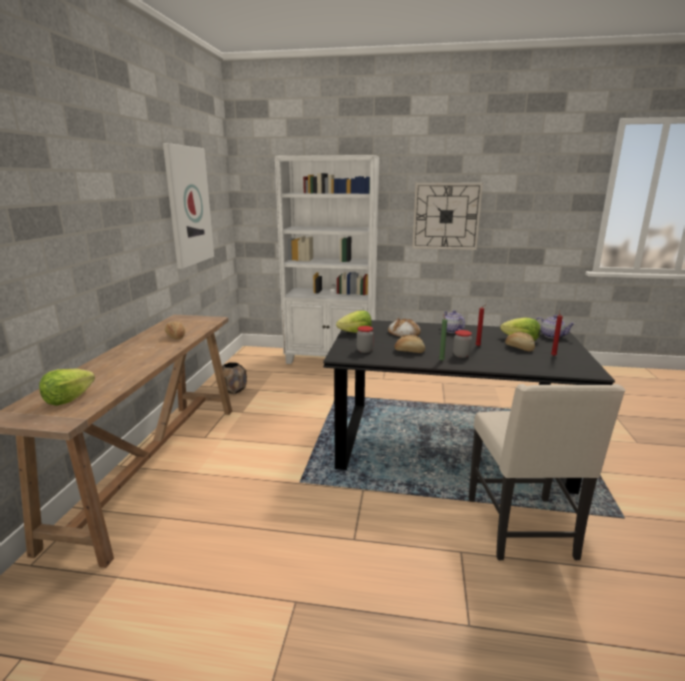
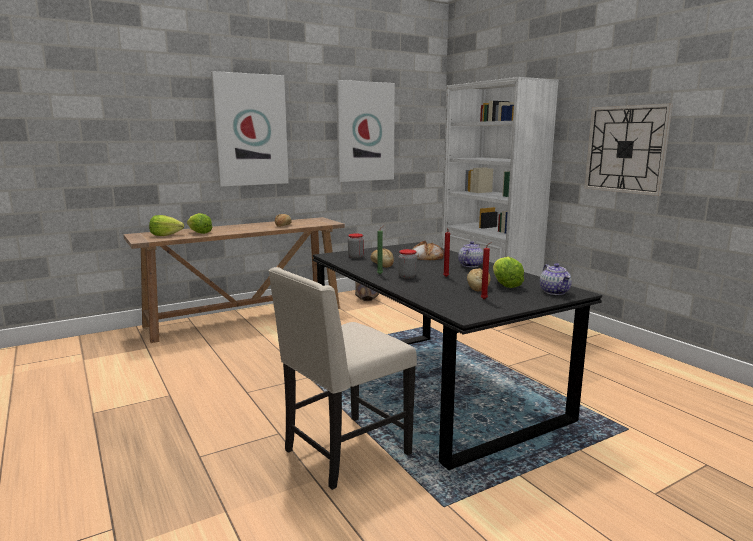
camera: 50 degrees right, 5 degrees down
lettuce [336,311,372,333] -> lettuce moved to [187,213,213,234]
none -> picture [211,71,289,187]

